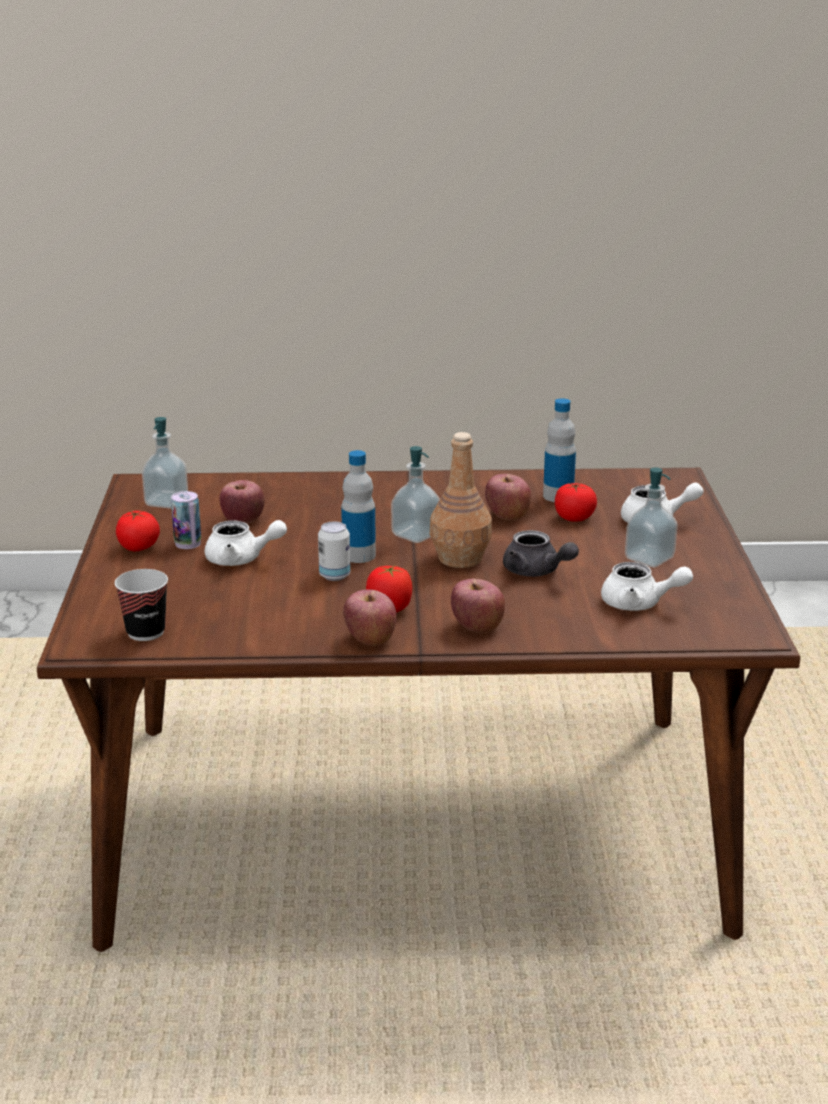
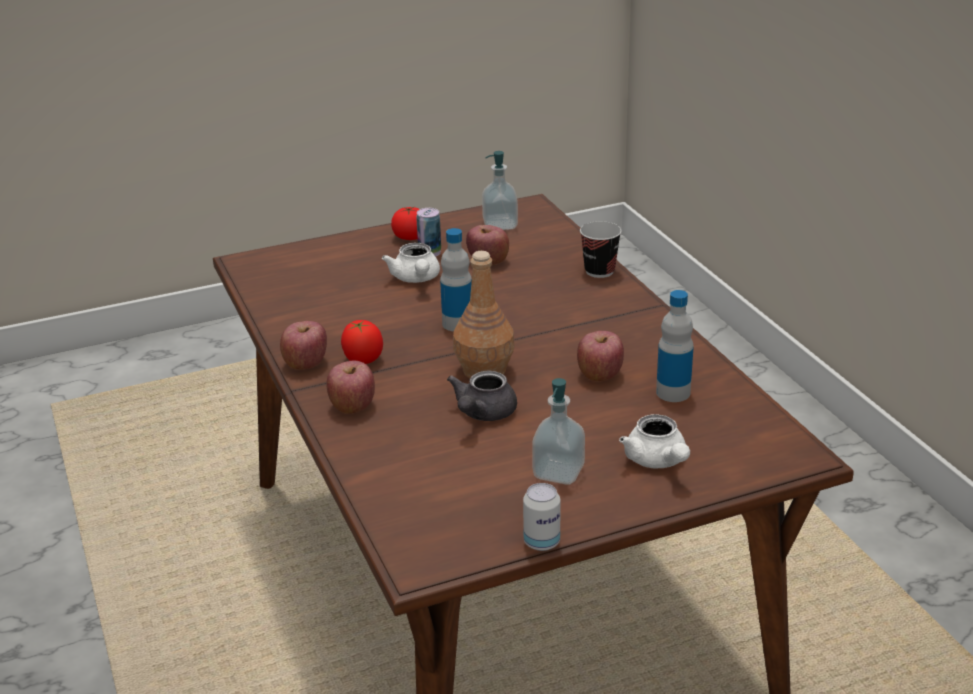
camera: 70 degrees right, 5 degrees up
cup [114,569,168,641] -> cup moved to [580,221,622,278]
can [318,522,350,581] -> can moved to [523,483,560,551]
soap dispenser [391,446,440,543] -> none
tomato [555,483,597,522] -> none
white teapot [601,562,693,611] -> none

